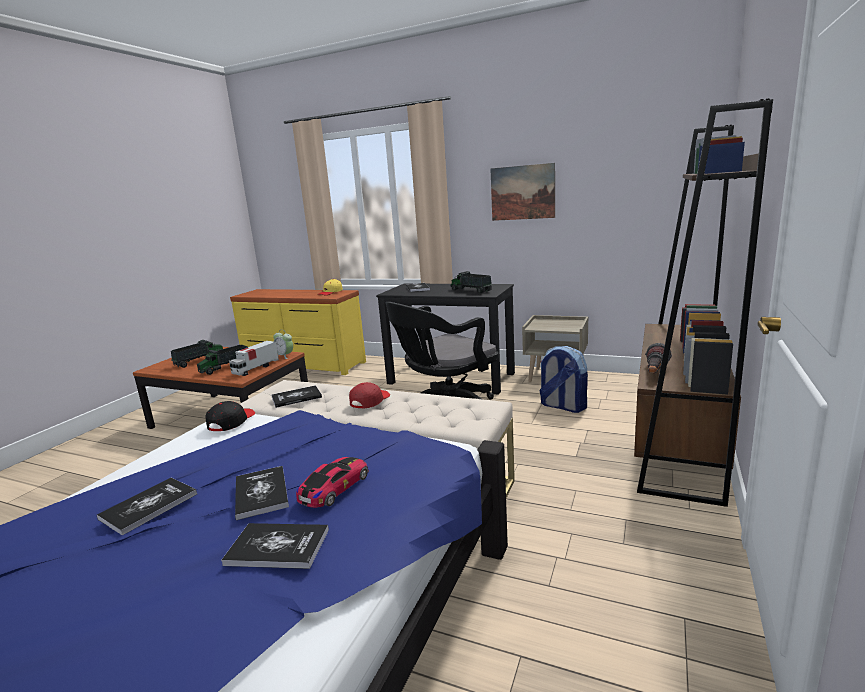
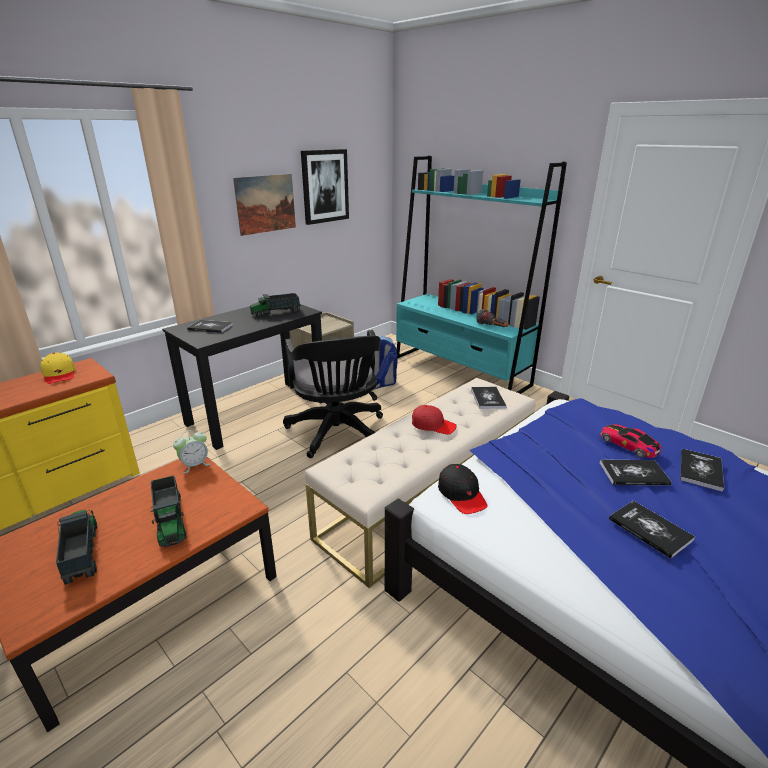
camera: 70 degrees left, 10 degrees up
black cap [205,401,255,431] -> black cap turned 150 degrees counterclockwise [438,464,488,514]
toy truck [229,341,279,376] -> none
book [272,385,322,408] -> book moved to [471,387,506,409]
red cap [349,382,390,409] -> red cap turned 150 degrees clockwise [412,405,457,434]
brown bookcase [634,98,773,507] -> turquoise bookcase [396,156,567,394]
none -> picture [301,149,349,225]

